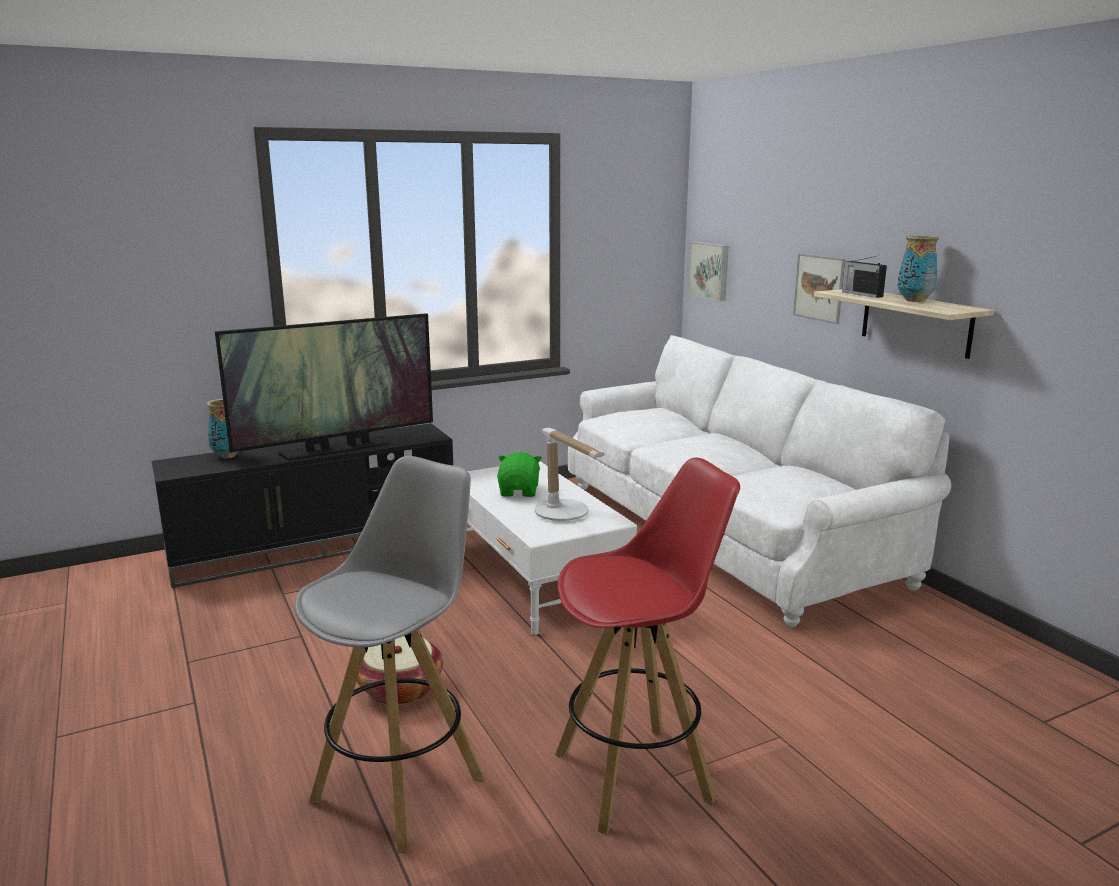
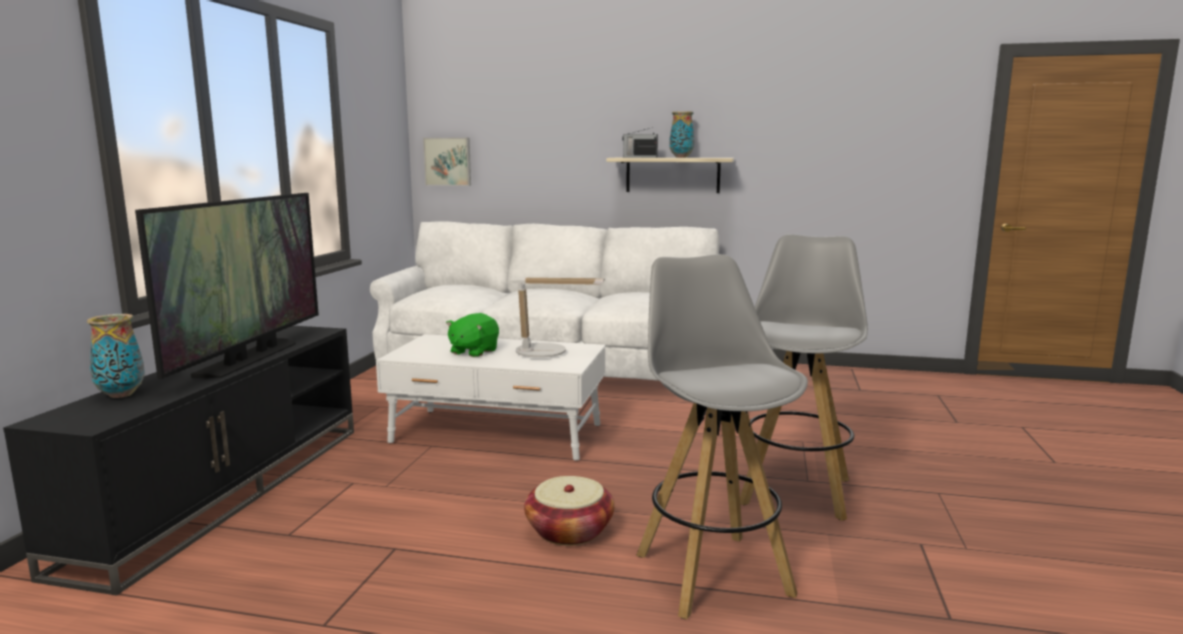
camera: 50 degrees left, 5 degrees down
green plush toy [497,452,542,497] -> green plush toy turned 105 degrees counterclockwise [446,313,499,357]
red stool [555,458,740,834] -> grey stool [740,234,868,521]
picture [793,253,846,324] -> none

